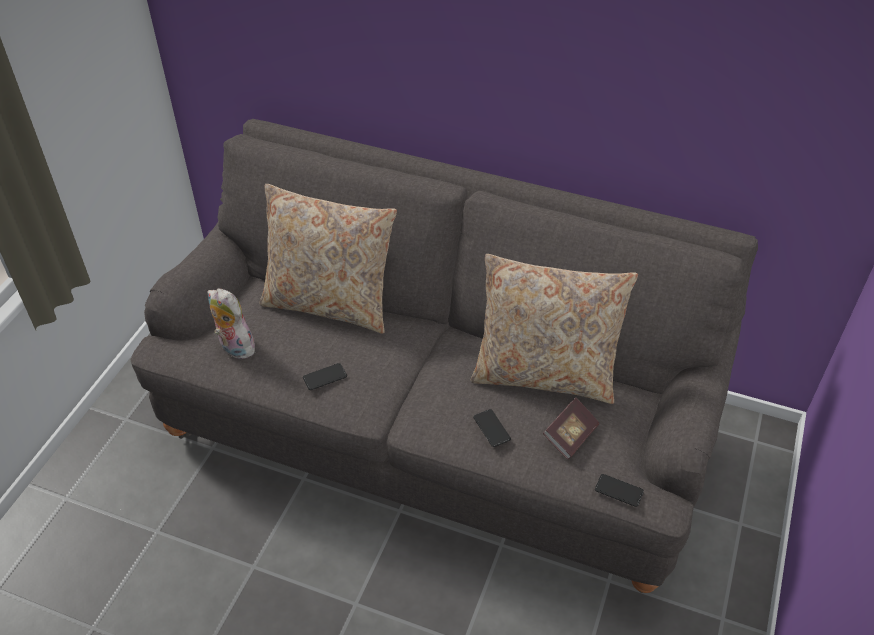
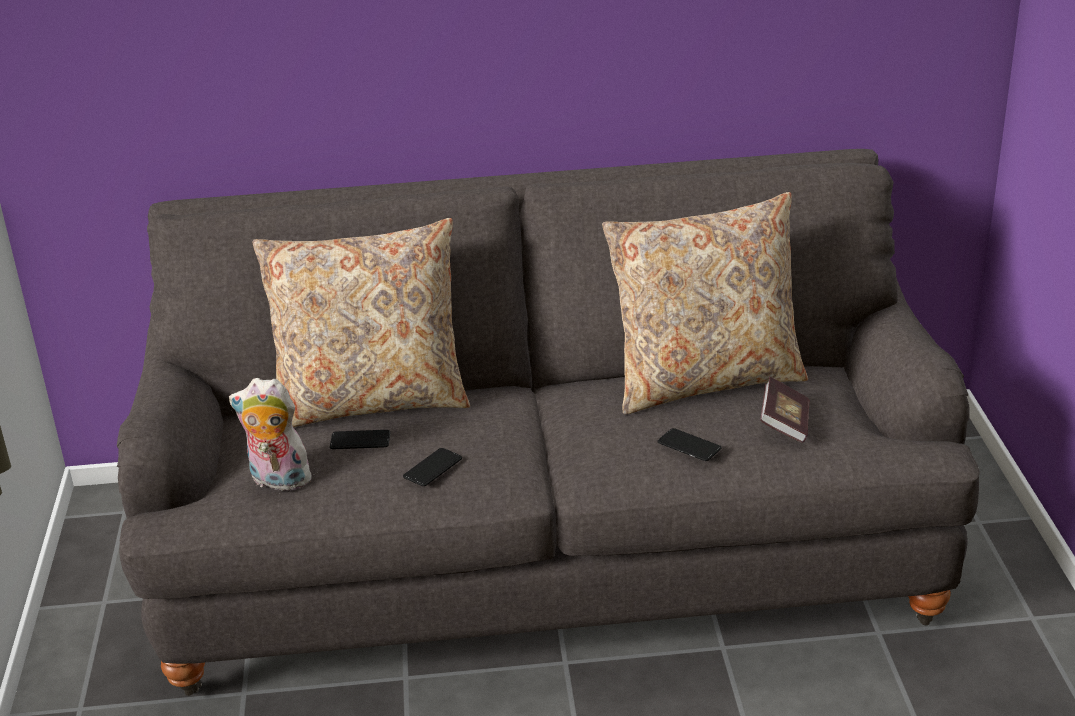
camera: 25 degrees left, 15 degrees down
phone [595,474,644,507] -> phone moved to [330,430,390,449]

